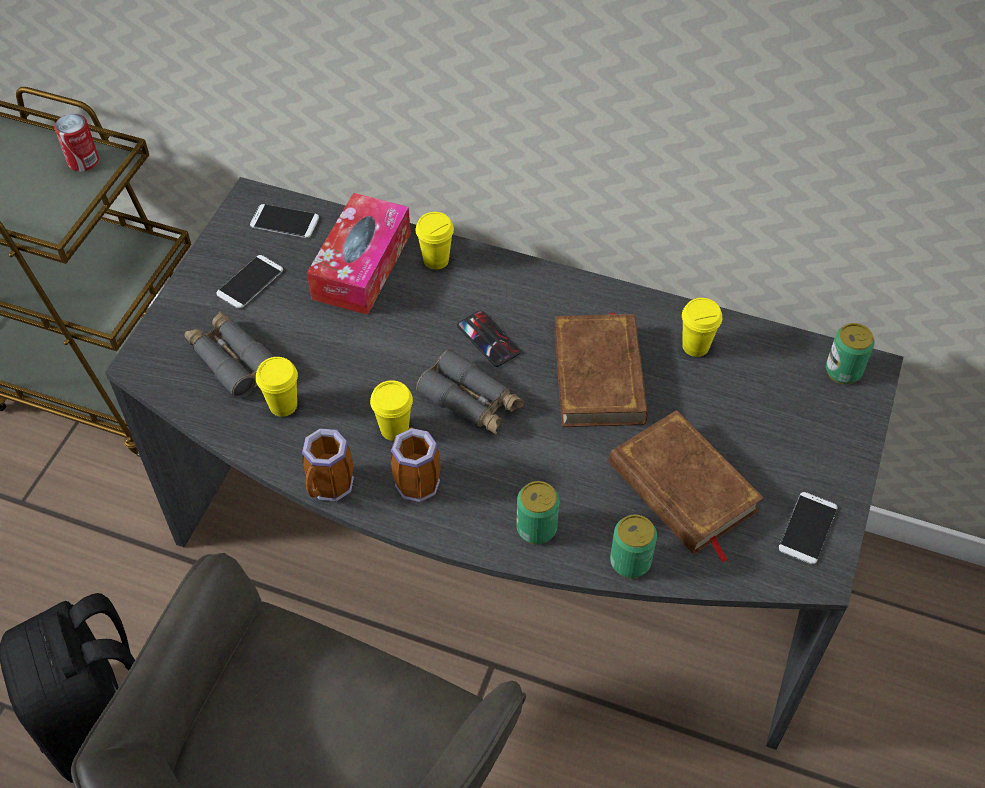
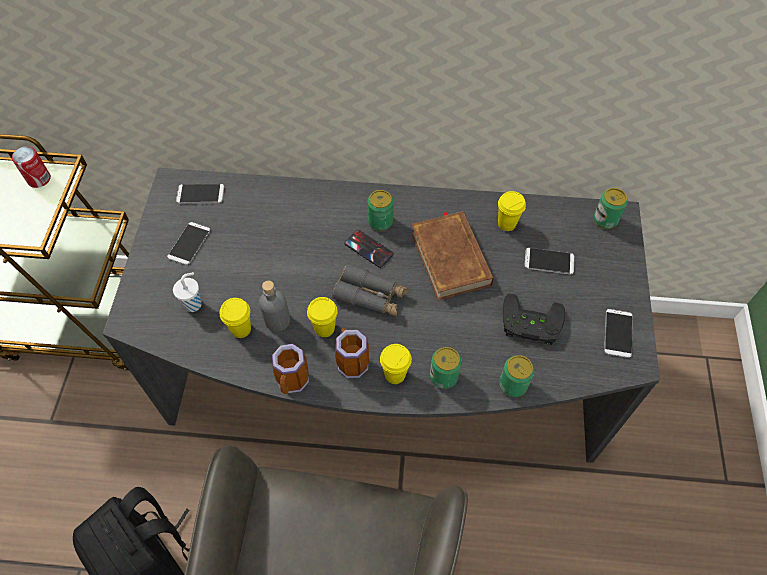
camera: 15 degrees left, 5 degrees up
grey binoculars [184,311,274,398] -> white cup [173,272,202,312]
tissue box [307,193,411,315] -> none
yellow cup [416,212,454,270] -> yellow cup moved to [380,344,412,384]
brown book [609,410,763,563] -> black game controller [503,294,565,345]
none -> grey bottle [259,280,290,332]
none -> can [368,190,393,231]
none -> phone [525,248,574,275]

